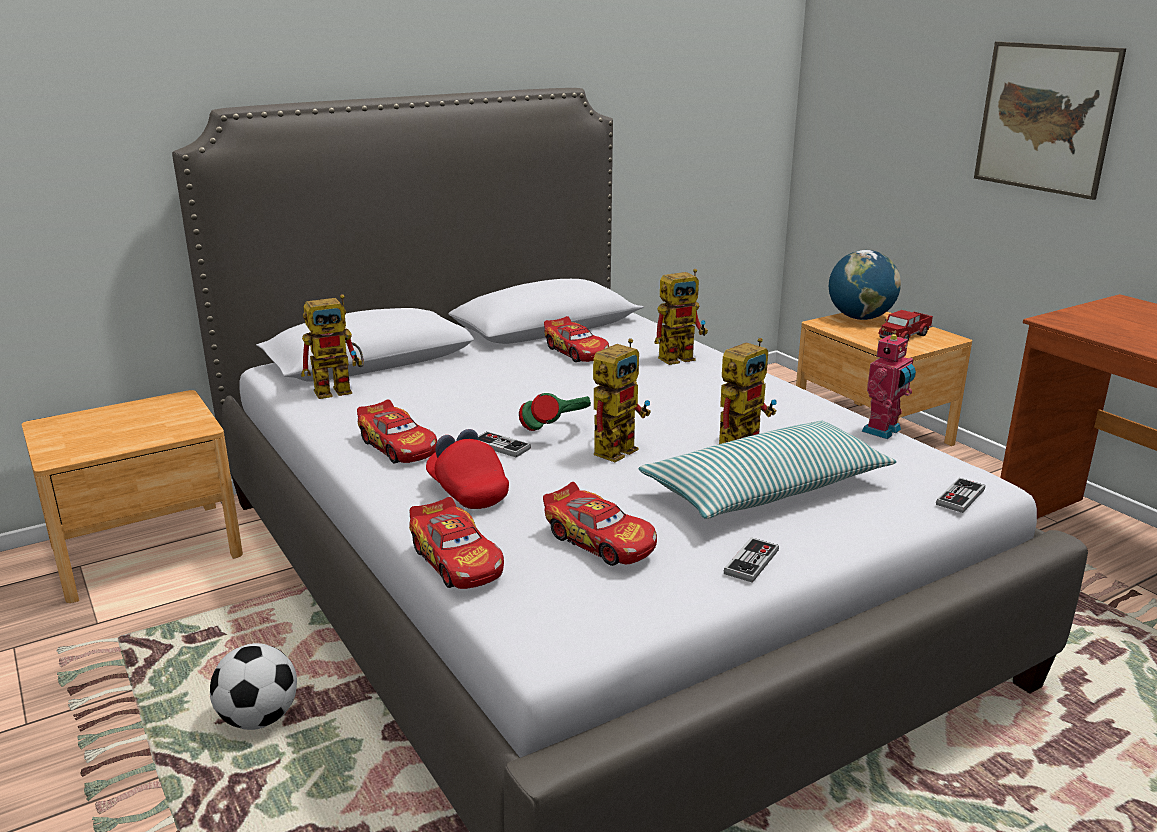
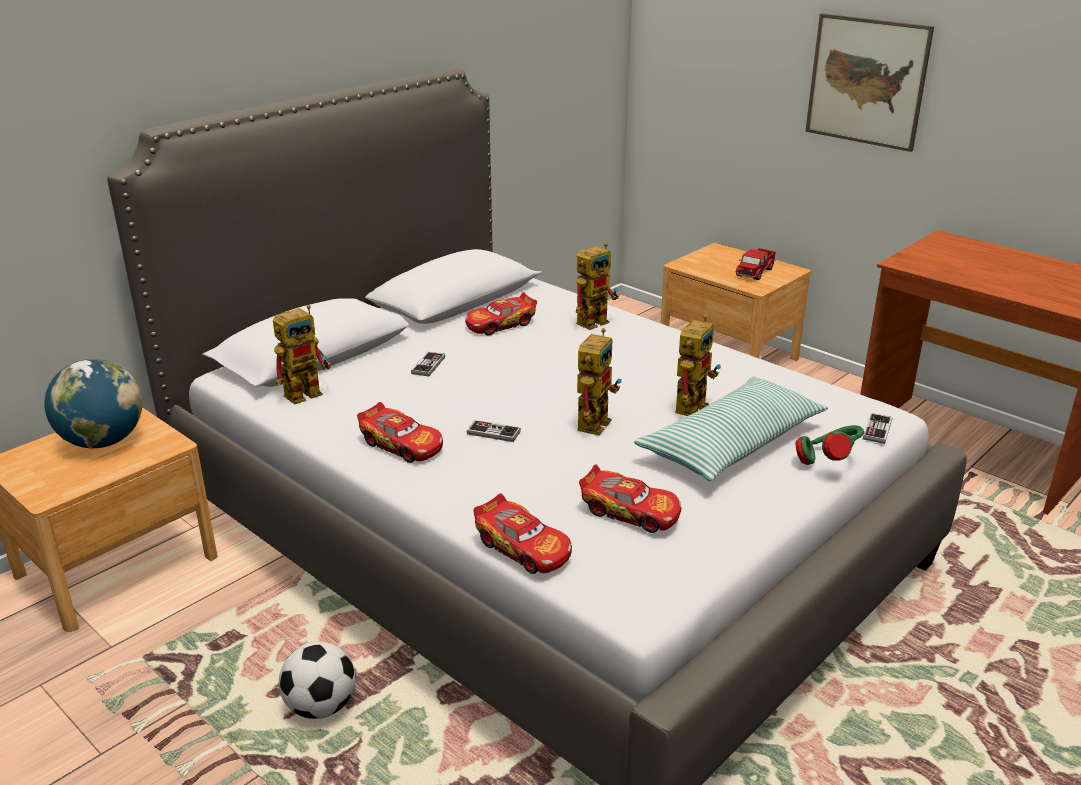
camera: 15 degrees left, 5 degrees up
red cap [426,429,509,509] -> none
green headphones [519,393,591,431] -> green headphones moved to [796,425,864,465]
toy car [544,316,609,362] -> toy car turned 105 degrees clockwise [465,292,537,335]
game controller [724,537,779,583] -> game controller moved to [411,352,445,376]
globe [829,250,901,320] -> globe moved to [44,359,142,448]
toy robot [862,333,916,439] -> none

